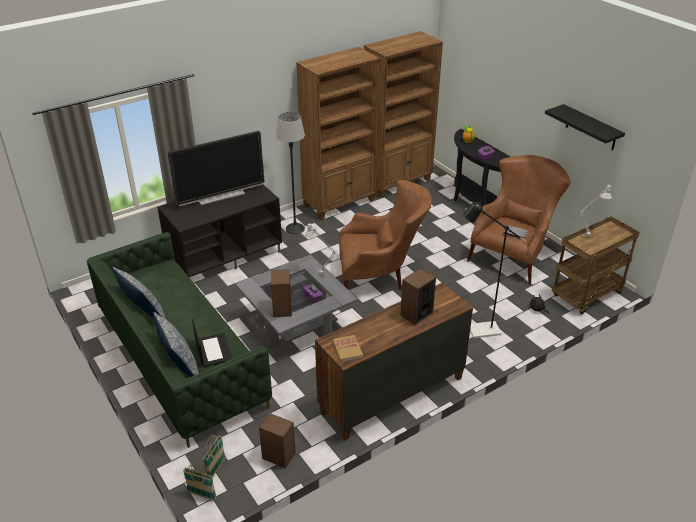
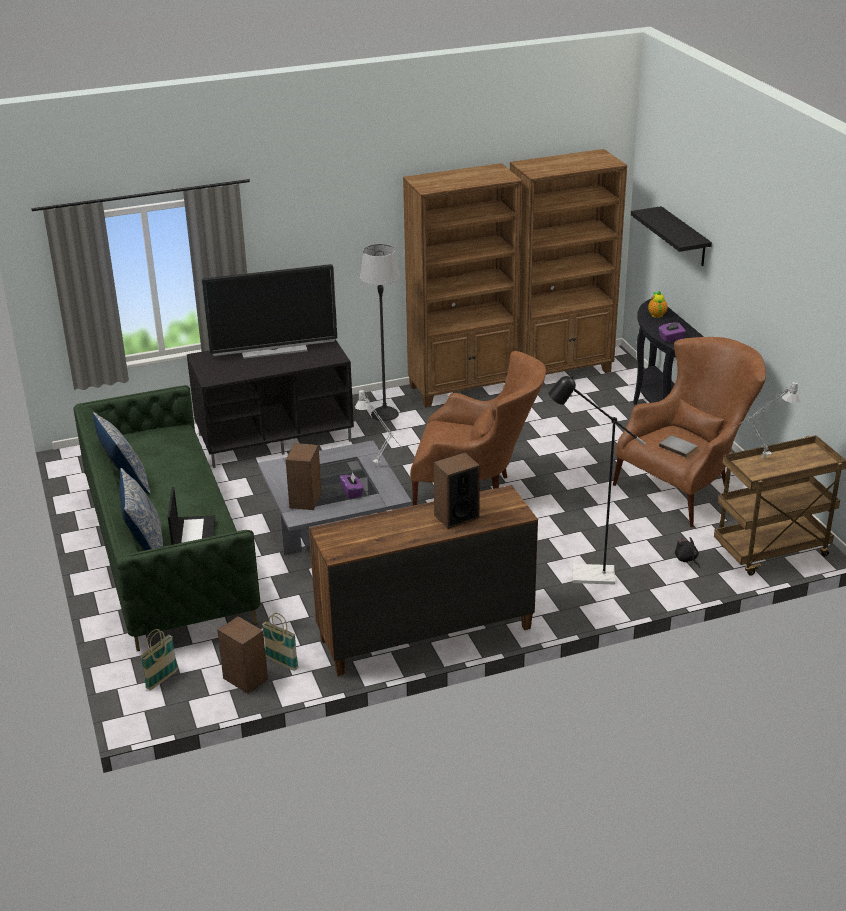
camera: 15 degrees right, 5 degrees down
basket [183,462,217,500] -> basket moved to [262,613,299,671]
book [333,335,363,362] -> none
black shelf [545,104,625,151] -> black shelf moved to [631,206,712,266]

